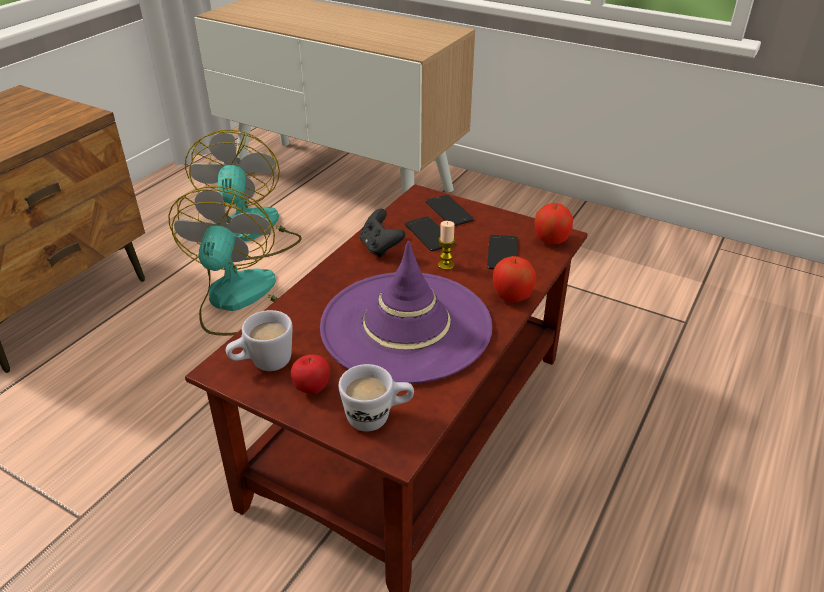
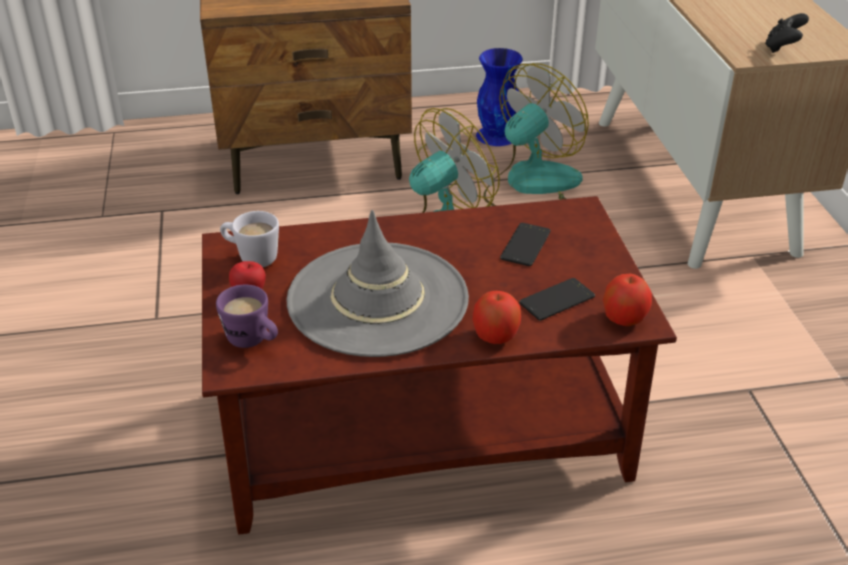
camera: 50 degrees right, 0 degrees up
purple hat [320,241,492,384] -> grey hat [287,210,469,357]
white mug [339,364,414,431] -> purple mug [216,285,278,348]
black game controller [360,209,405,257] -> black game controller moved to [765,13,809,53]
phone [426,195,474,226] -> none
candle [438,221,456,270] -> none
none -> blue vase [476,48,523,146]

